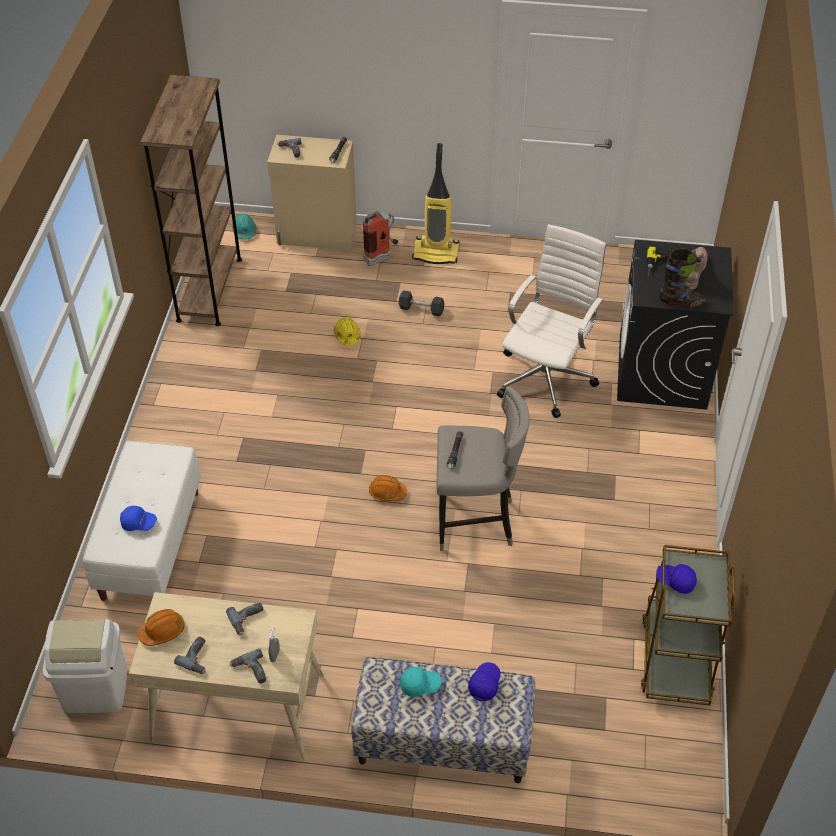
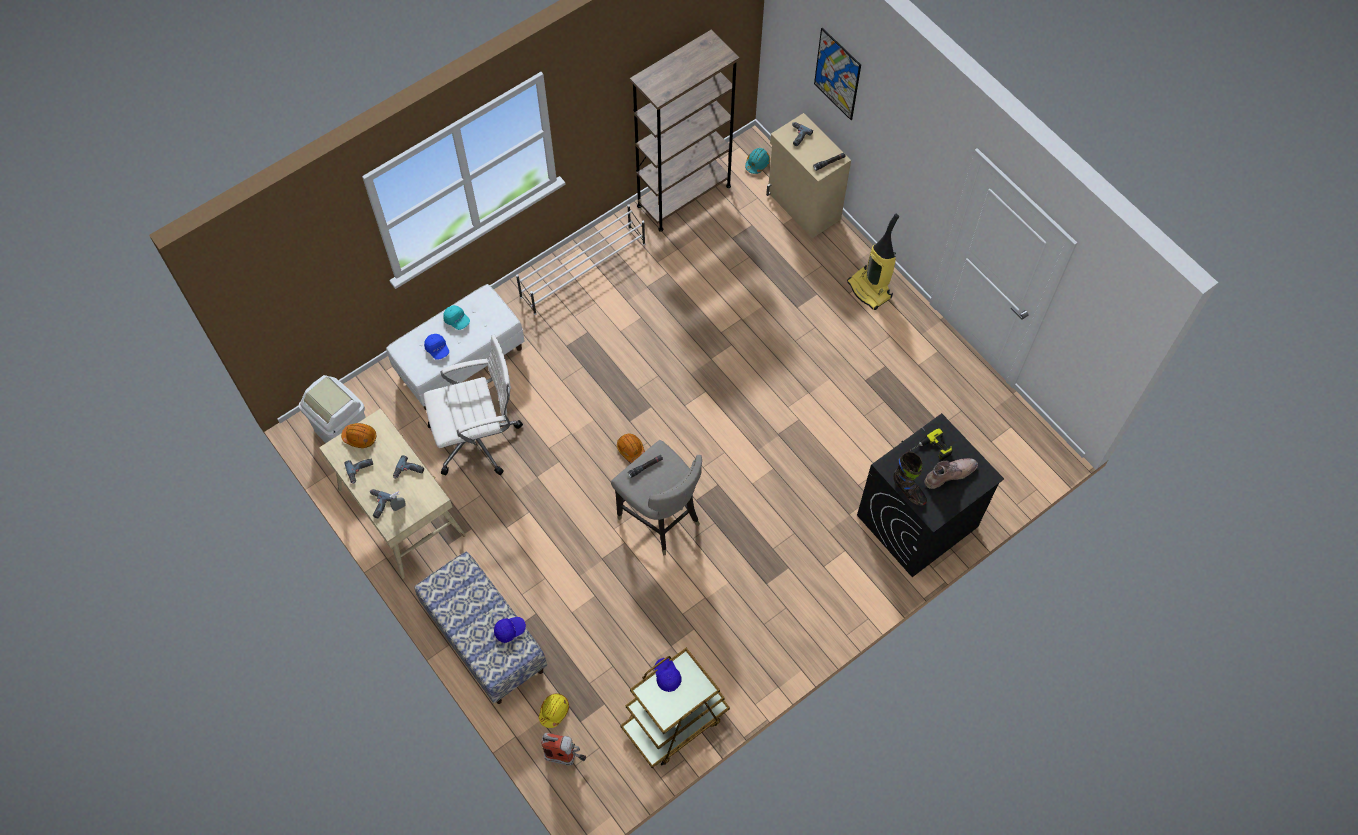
camera: 45 degrees right, 15 degrees up
yellow hard hat [334,317,360,346] -> yellow hard hat moved to [539,693,569,728]
fire extinguisher [363,210,398,266] -> fire extinguisher moved to [541,733,586,765]
grey dumbbell [398,290,445,316] -> none
turquoise cap [400,667,442,697] -> turquoise cap moved to [443,305,470,330]
white office chair [497,224,606,418] -> white office chair moved to [424,335,523,475]
none -> white shoe rack [516,204,645,315]
none -> picture [814,28,861,120]

